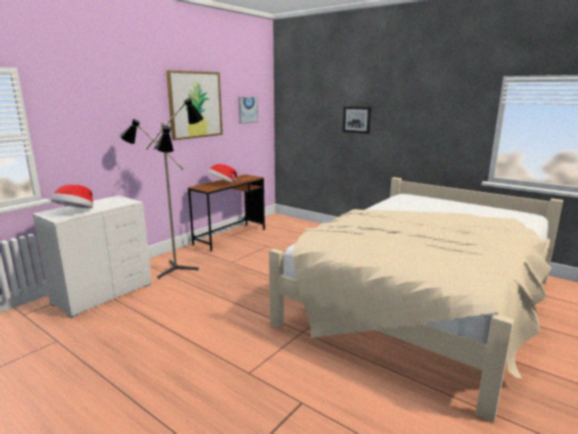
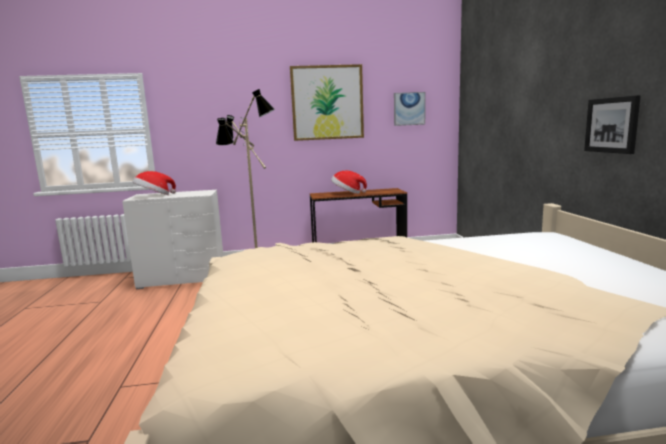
camera: 45 degrees right, 5 degrees down
picture [343,106,371,134] -> picture moved to [584,95,641,154]

